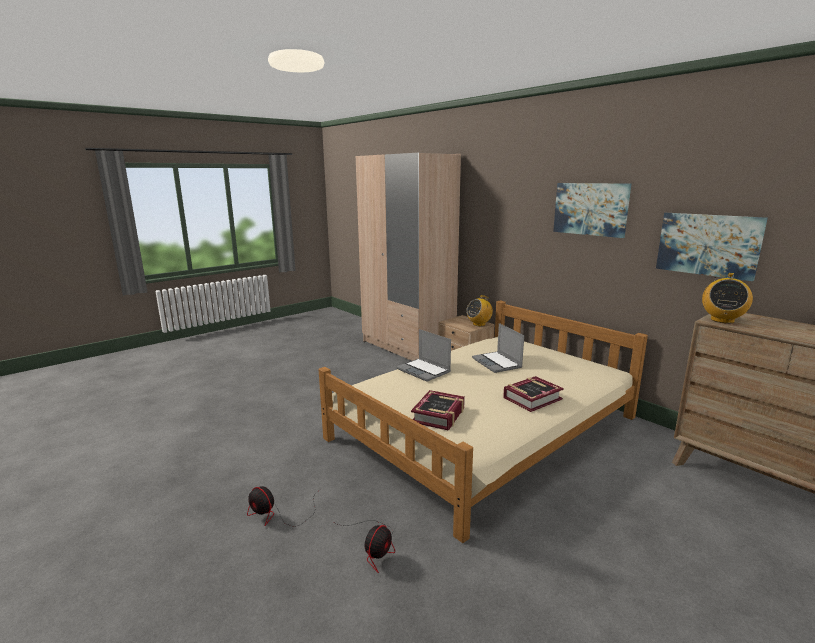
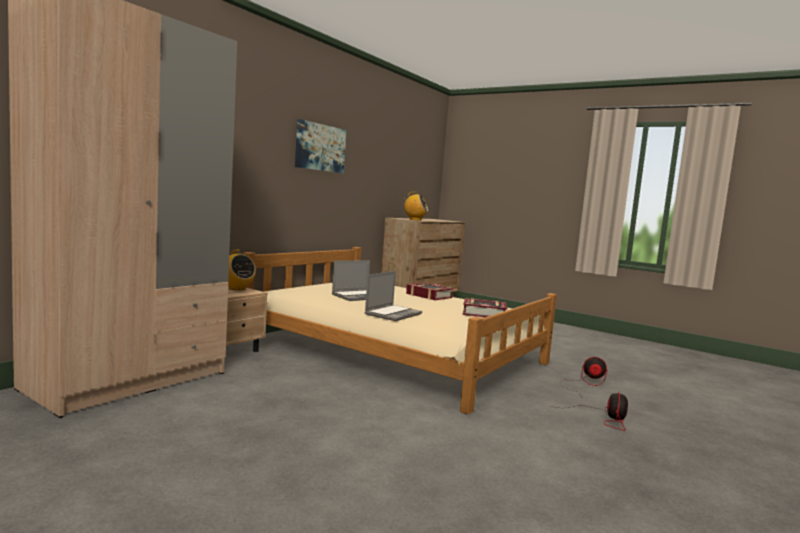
camera: 105 degrees left, 10 degrees down
picture [656,213,768,281] -> none

